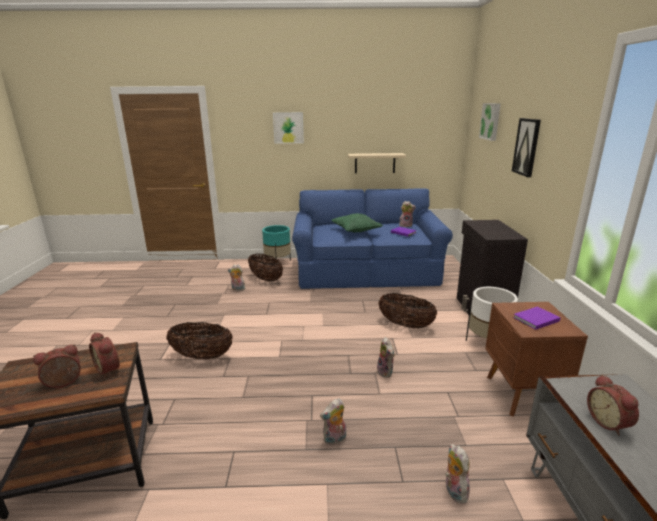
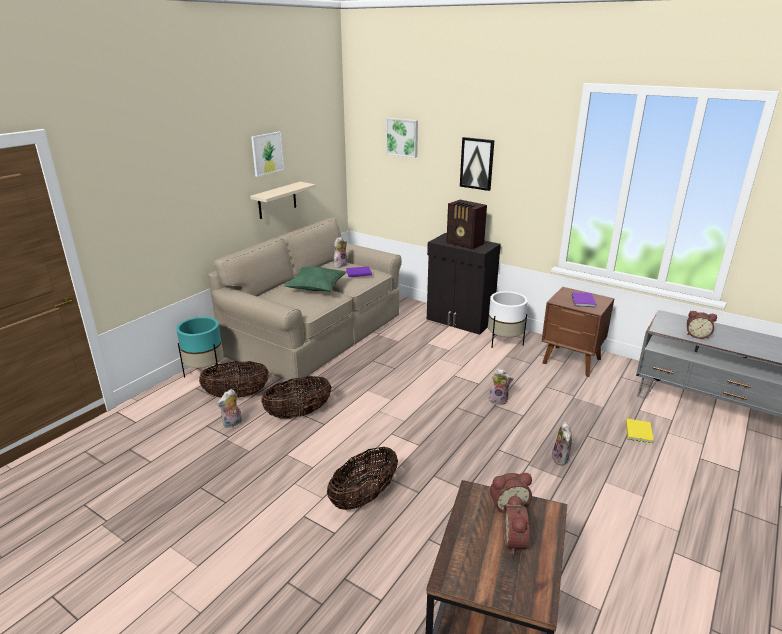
camera: 55 degrees left, 5 degrees up
picture [273,112,304,144] -> picture moved to [251,132,284,177]
blue sofa [292,188,453,289] -> beige sofa [208,217,402,382]
basket [378,293,438,328] -> basket moved to [261,376,332,419]
plush toy [445,443,470,504] -> yellow book [626,419,654,444]
none -> radio [446,200,487,250]

